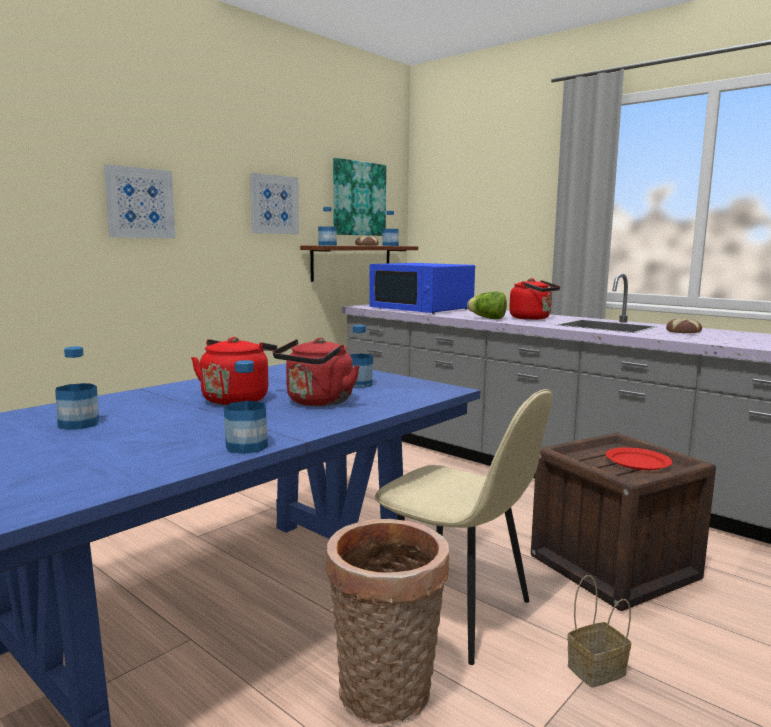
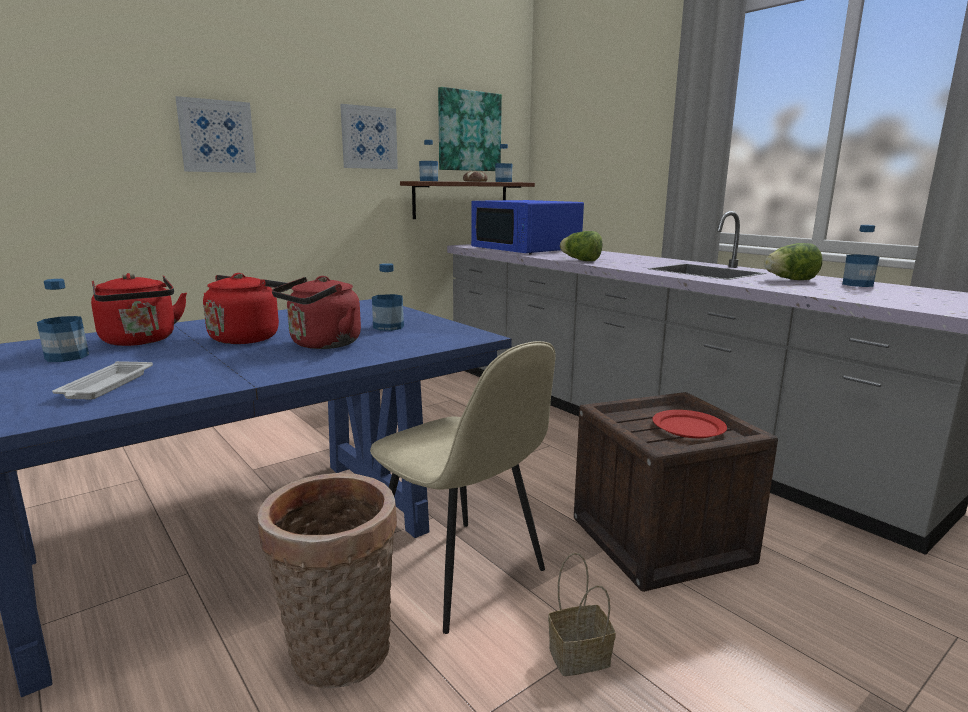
camera: 10 degrees right, 5 degrees up
bottle [224,360,268,454] -> bottle moved to [842,225,879,287]
red kettle [509,278,560,320] -> red kettle moved to [91,273,187,346]
bread [666,318,702,333] -> lettuce [764,243,823,280]
none -> white tray [52,361,153,399]

